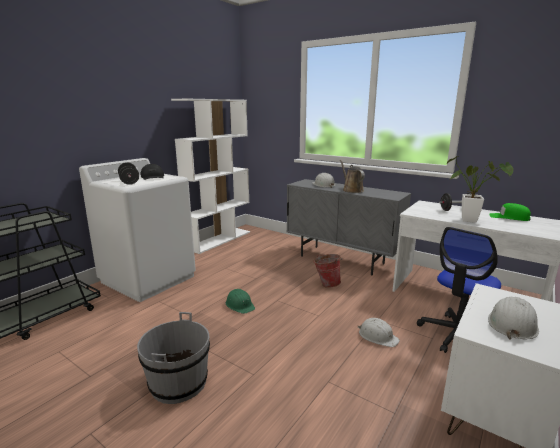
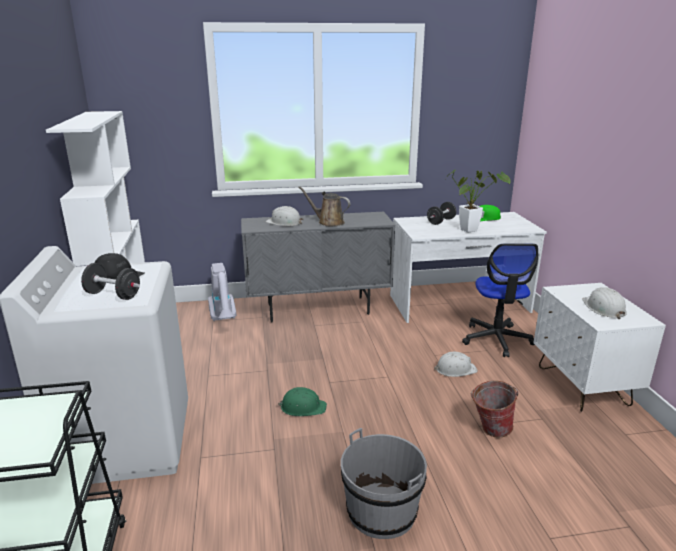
camera: 45 degrees left, 5 degrees up
bucket [313,254,342,288] -> bucket moved to [471,381,519,438]
none -> vacuum cleaner [208,263,236,321]

